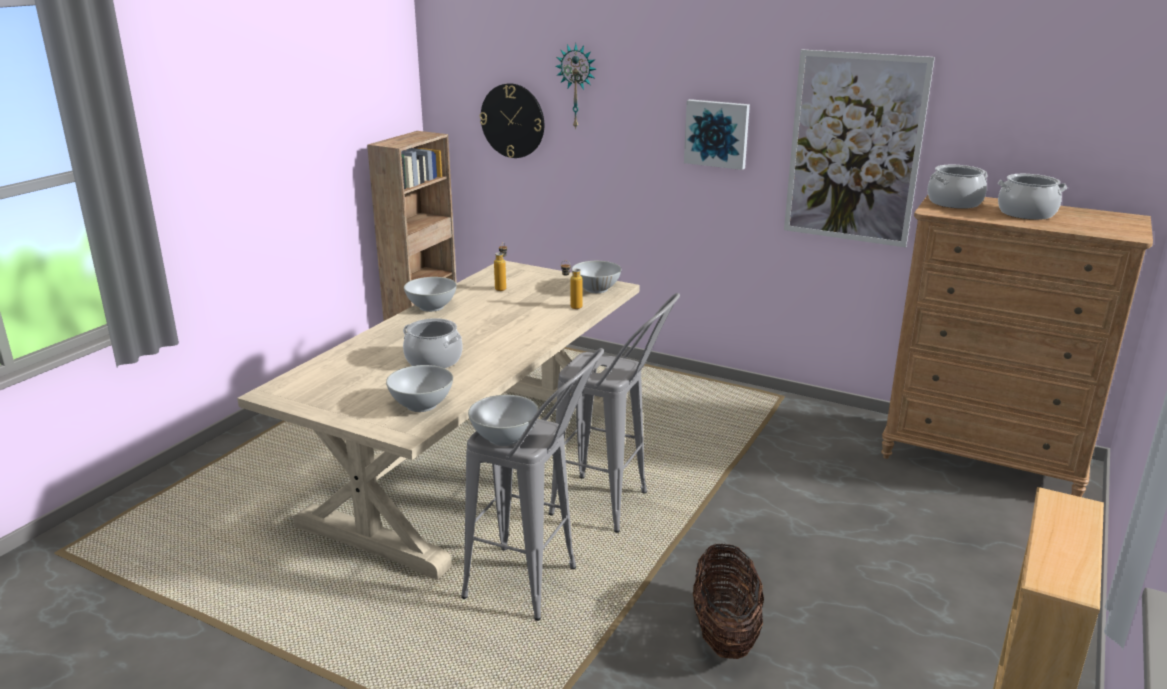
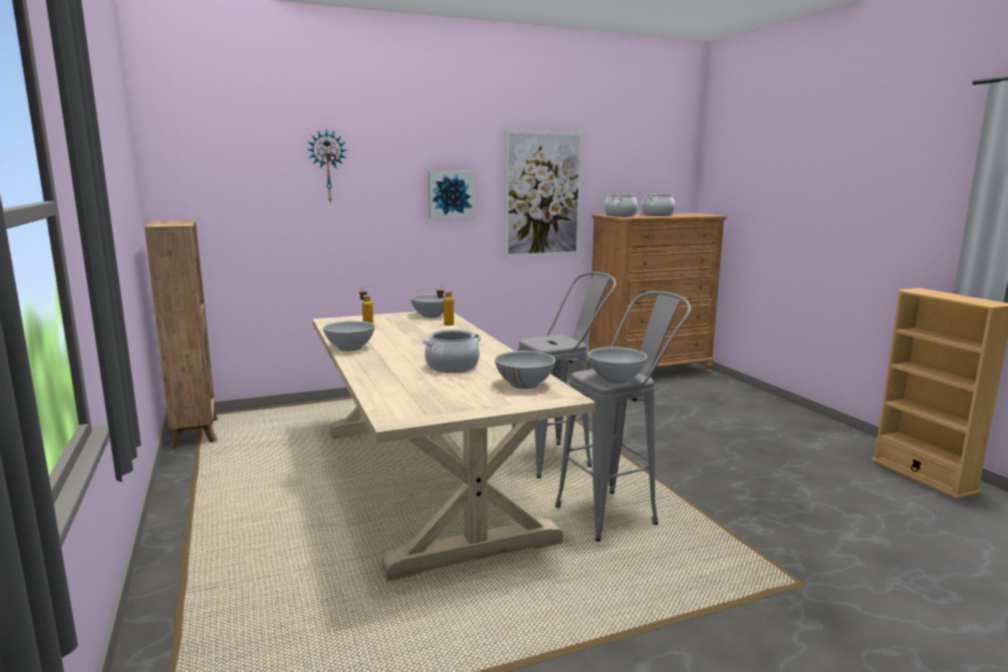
camera: 50 degrees left, 10 degrees down
wall clock [480,83,544,158] -> none
basket [693,543,764,659] -> none

